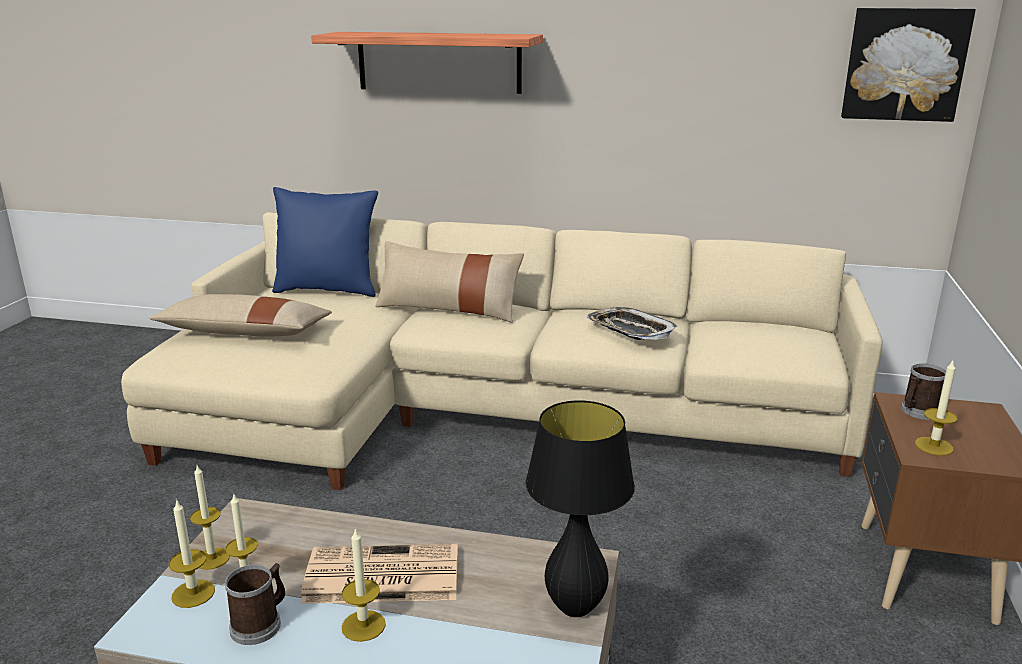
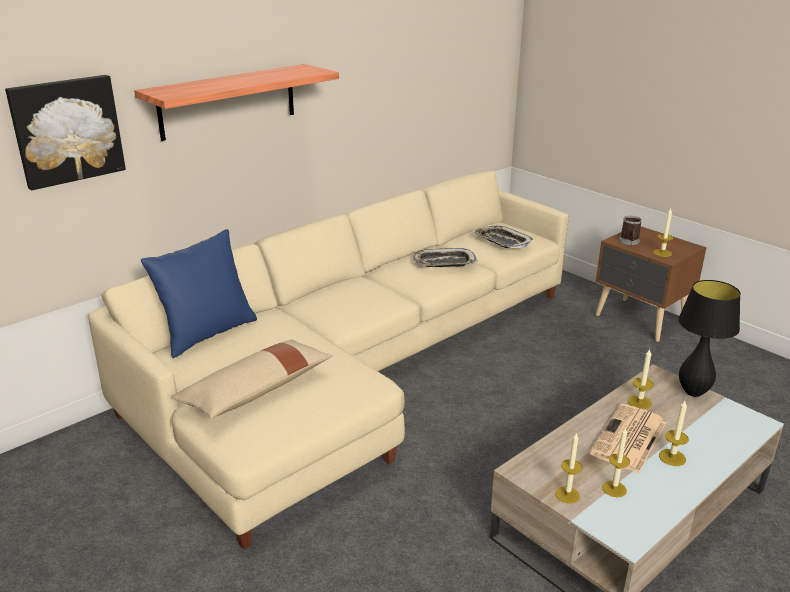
camera: 55 degrees left, 5 degrees up
candle [169,499,215,608] -> candle moved to [628,349,654,409]
mug [225,563,285,645] -> none
beige pillow [375,241,524,323] -> none
picture [841,8,976,122] -> picture moved to [5,75,126,190]
none -> tray [473,226,534,248]

